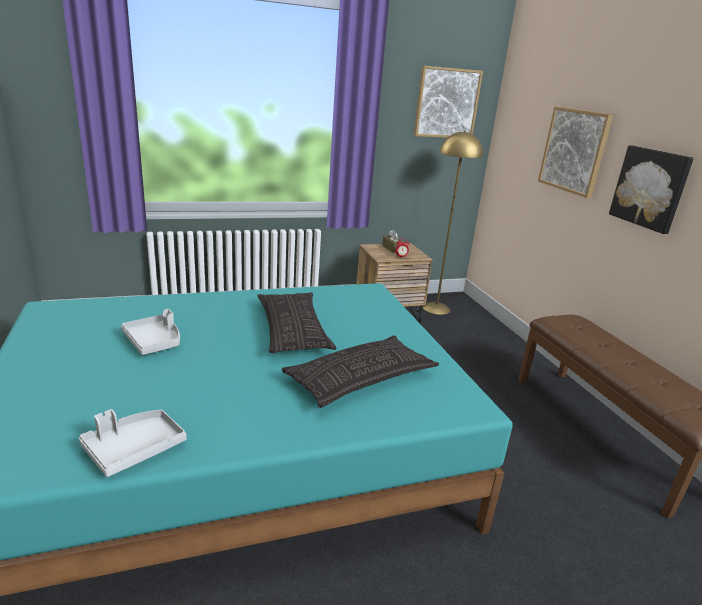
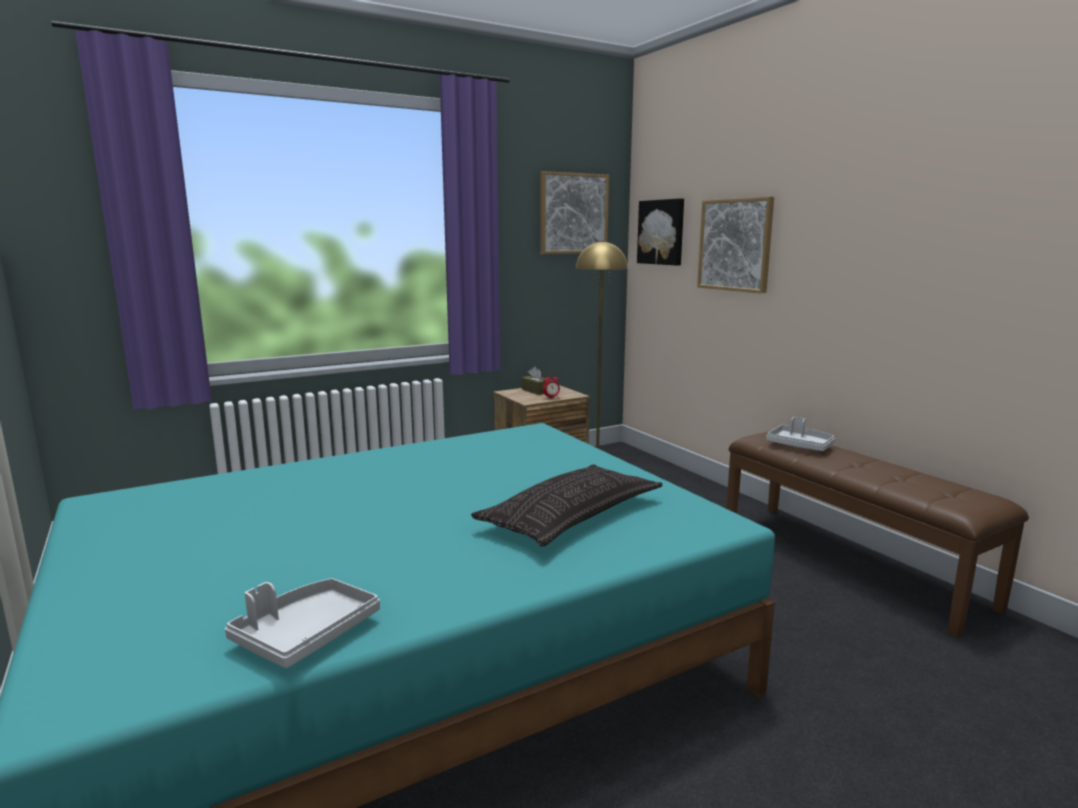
camera: 10 degrees left, 10 degrees down
grey tray [121,309,180,355] -> grey tray moved to [766,417,835,451]
pillow [257,292,337,353] -> none
picture [609,145,694,234] -> picture moved to [637,198,684,266]

